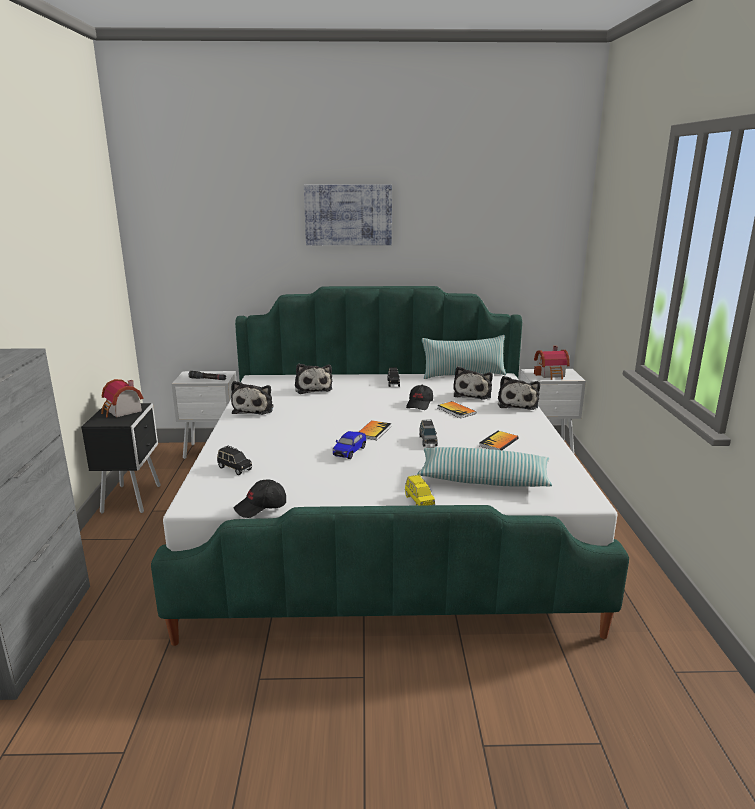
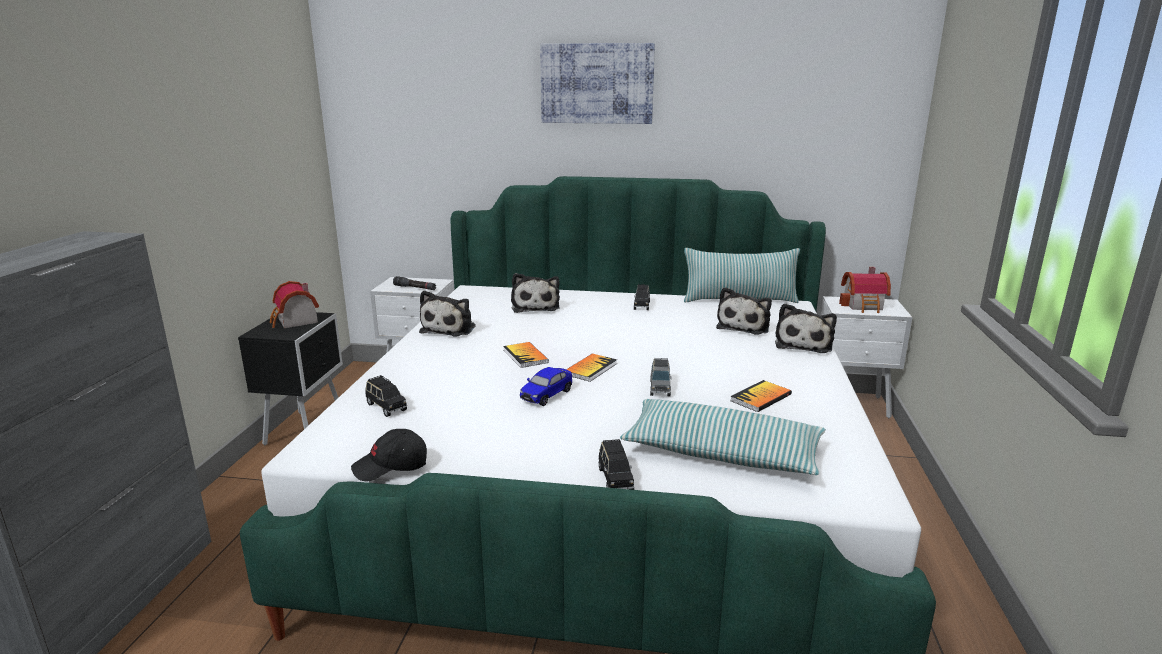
camera: 10 degrees right, 0 degrees up
yellow toy car [405,475,435,506] -> black toy car [598,439,634,490]
black cap [406,385,433,410] -> none
book [437,401,476,419] -> book moved to [503,342,549,368]

